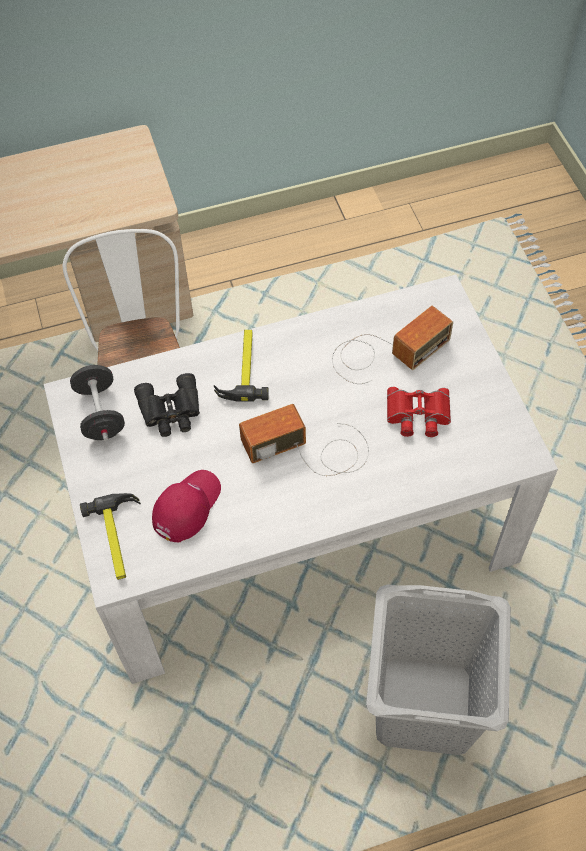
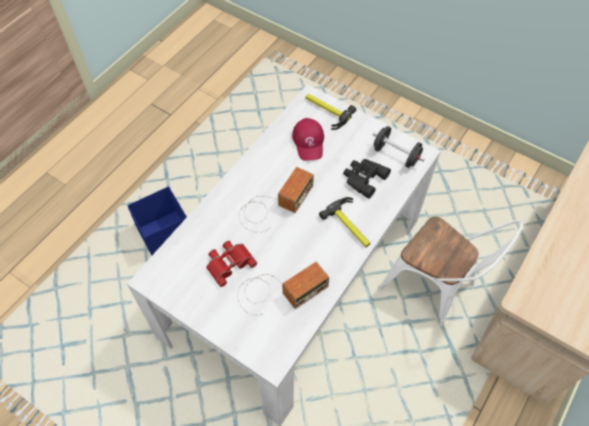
camera: 140 degrees right, 0 degrees up
radio [332,306,453,384] -> radio turned 135 degrees counterclockwise [237,262,329,316]
grey laundry basket [366,584,511,755] -> blue storage box [127,186,187,255]

